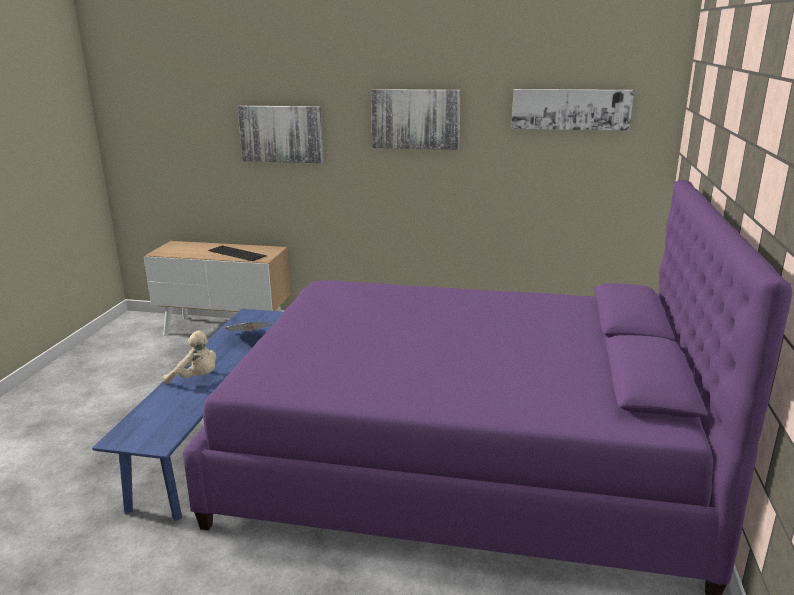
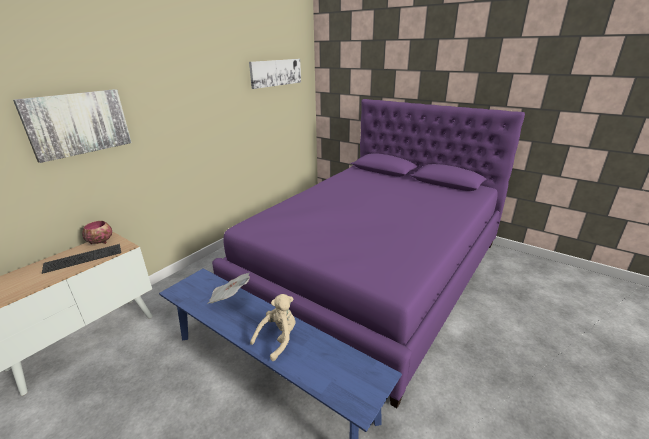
camera: 65 degrees left, 5 degrees up
picture [371,89,461,150] -> none
none -> bowl [82,221,112,244]

